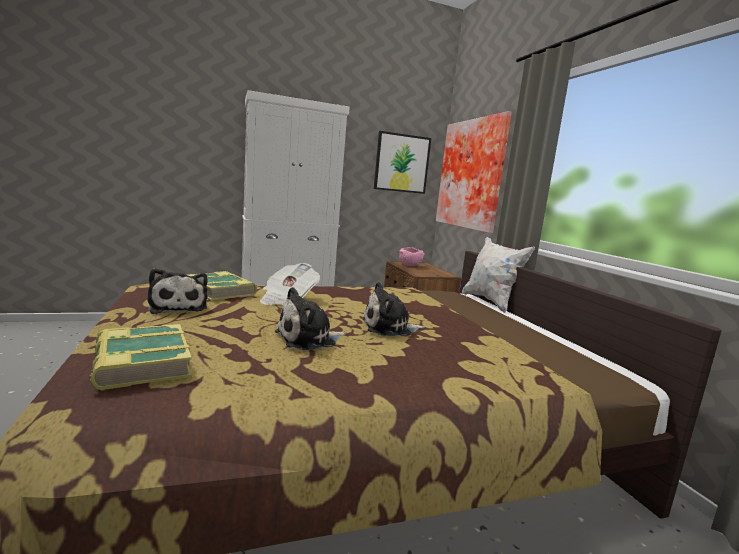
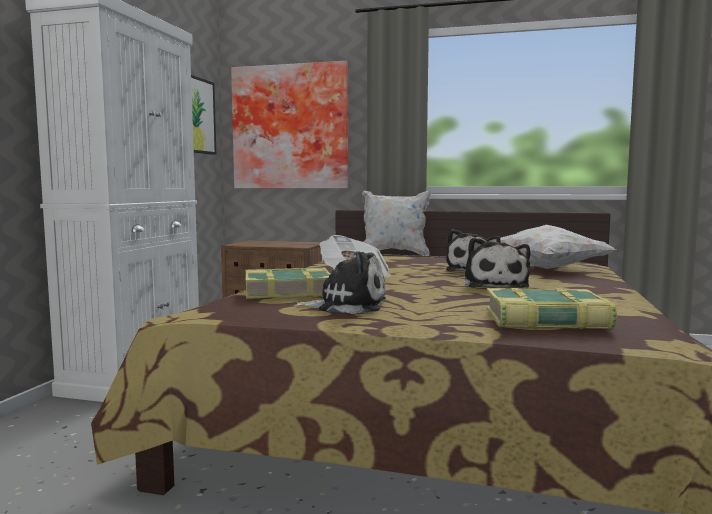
camera: 55 degrees left, 5 degrees down
pink bowl [399,247,425,266] -> none
none -> white pillow [500,225,617,269]

